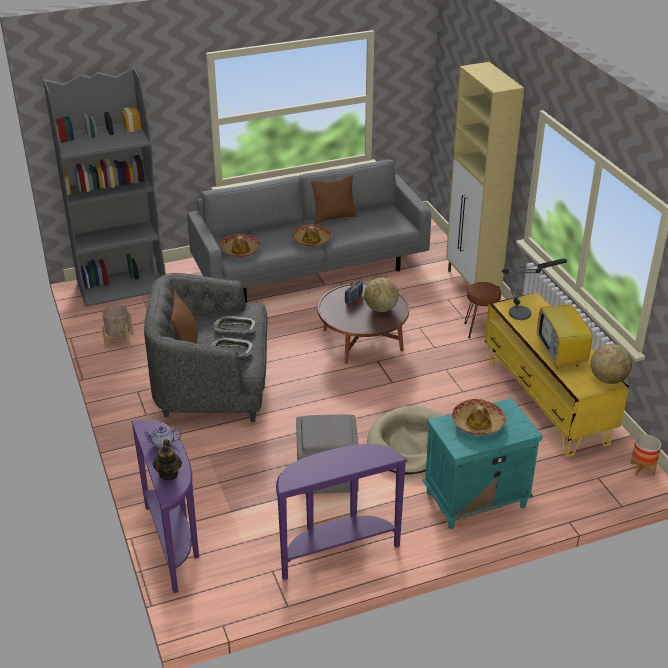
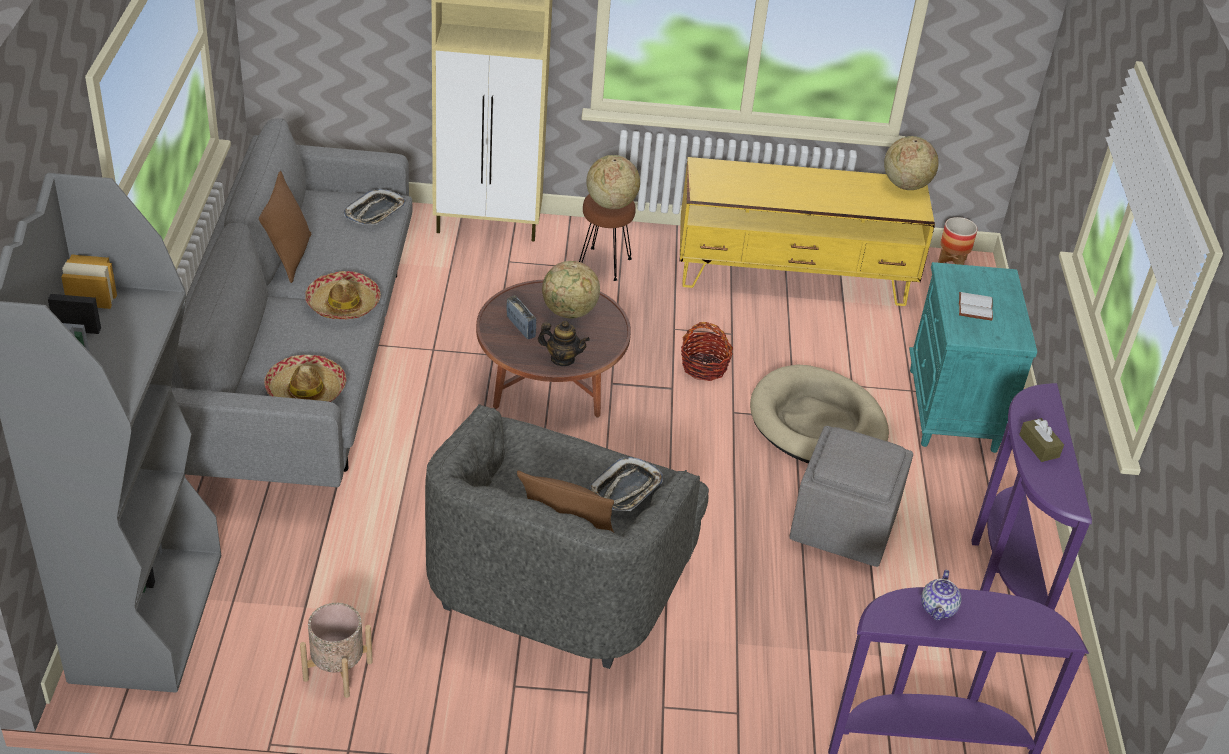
camera: 70 degrees left, 5 degrees up
teapot [153,440,182,480] -> teapot moved to [538,320,590,366]
tray [213,315,256,334] -> tray moved to [343,189,406,225]
hat [452,399,506,435] -> white book [959,292,993,321]
table lamp [502,258,567,320] -> none
television [537,301,595,369] -> none
none -> globe [586,155,640,209]
none -> basket [681,322,733,381]
none -> brown tissue box [1019,418,1064,462]

